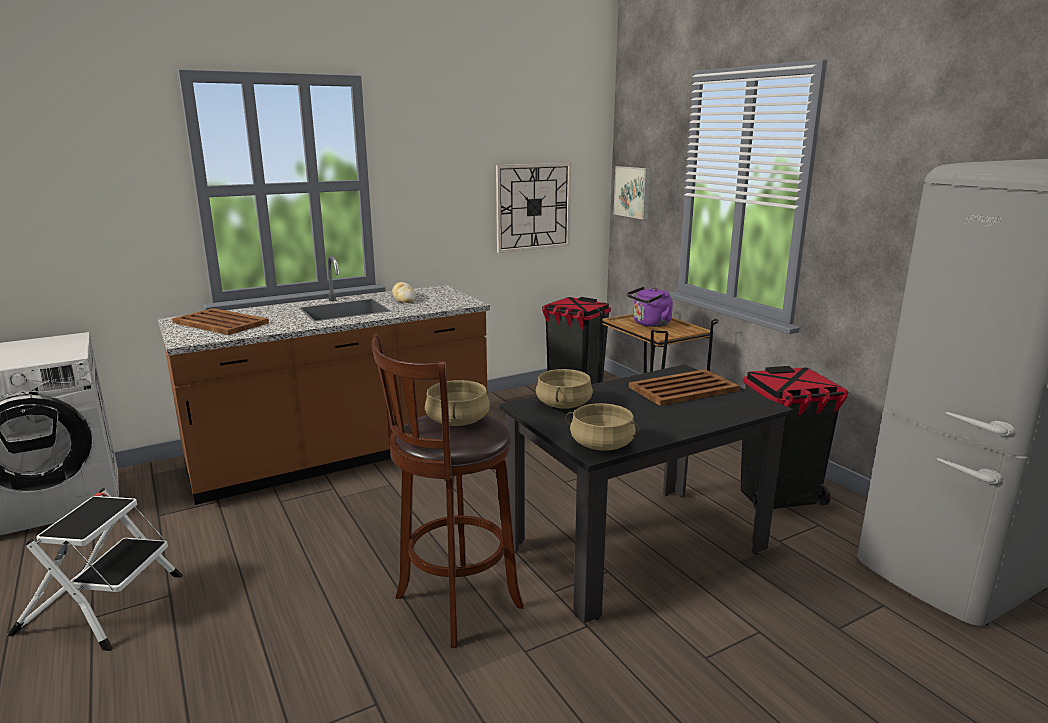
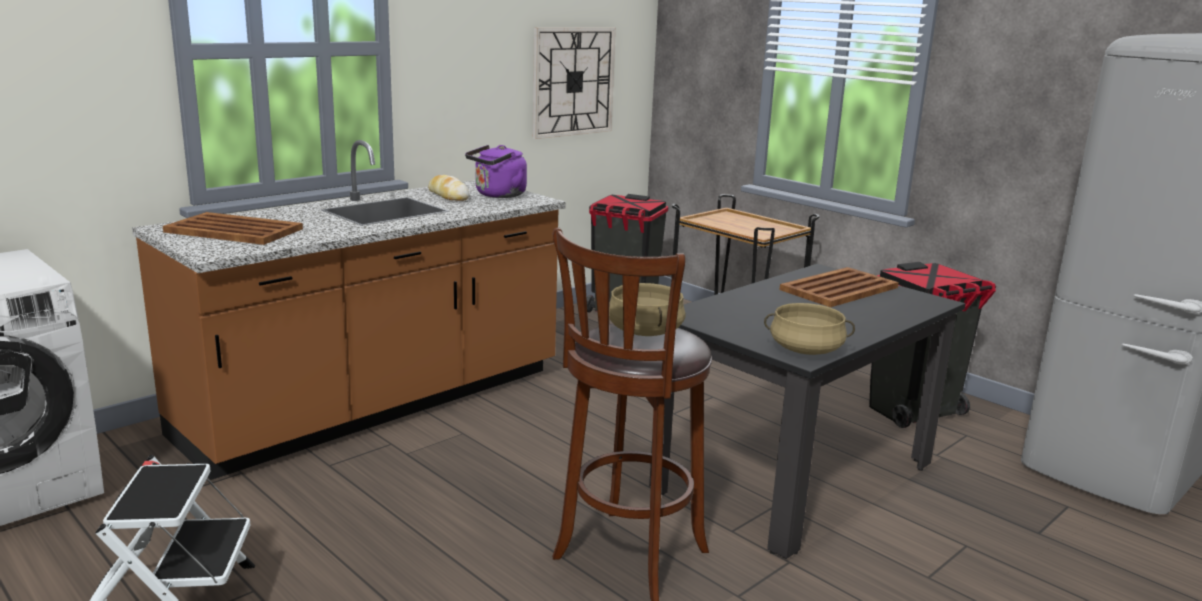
camera: 15 degrees left, 0 degrees up
beige cooking pot [536,369,593,409] -> none
picture [614,166,651,219] -> none
purple kettle [627,287,673,327] -> purple kettle moved to [465,145,527,198]

